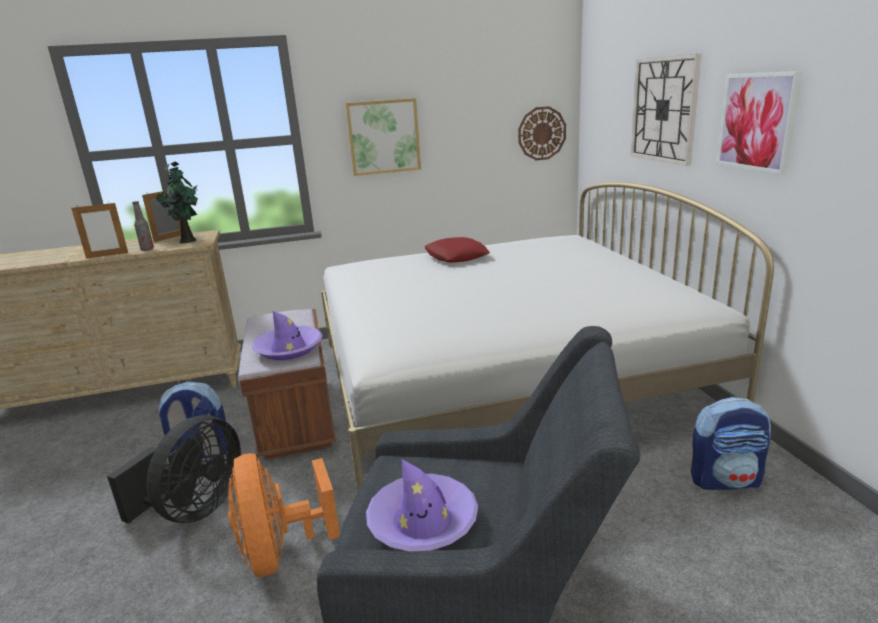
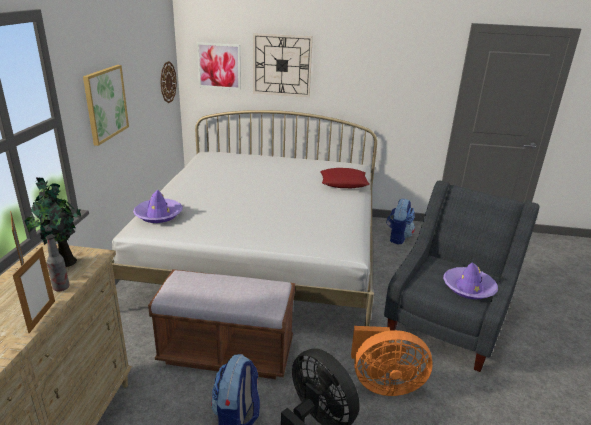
camera: 70 degrees left, 5 degrees up
purple hat [252,311,323,360] -> purple hat moved to [133,190,183,223]
red pillow [425,237,490,262] -> red pillow moved to [320,168,369,188]
picture [716,71,802,175] -> picture moved to [197,42,241,90]

